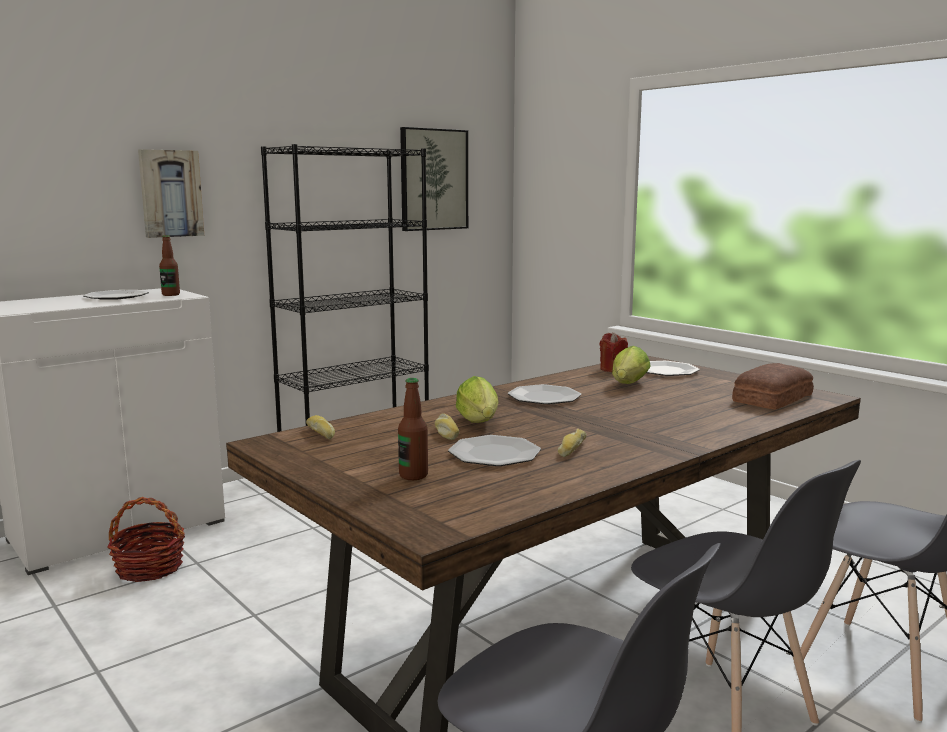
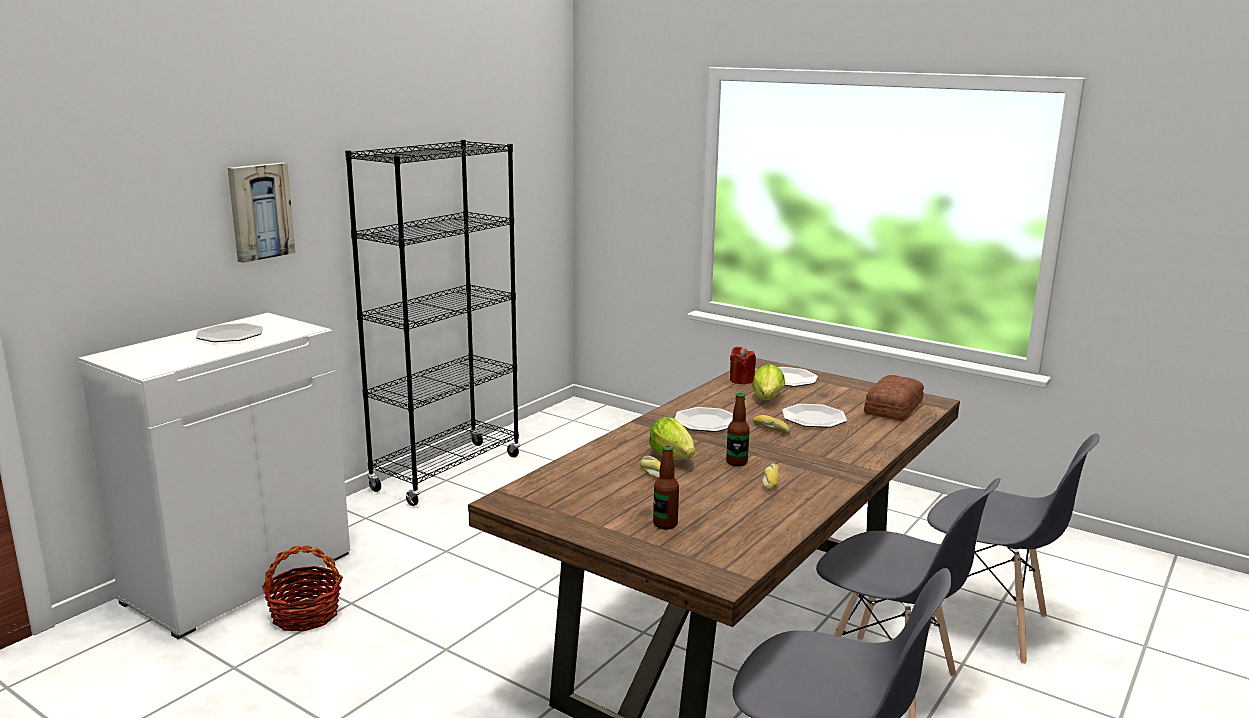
camera: 15 degrees left, 5 degrees up
bottle [159,235,180,296] -> bottle moved to [726,392,750,467]
bread [306,415,335,440] -> bread moved to [754,415,790,434]
picture [400,127,468,231] -> none
plate [448,435,541,466] -> plate moved to [782,404,847,428]

